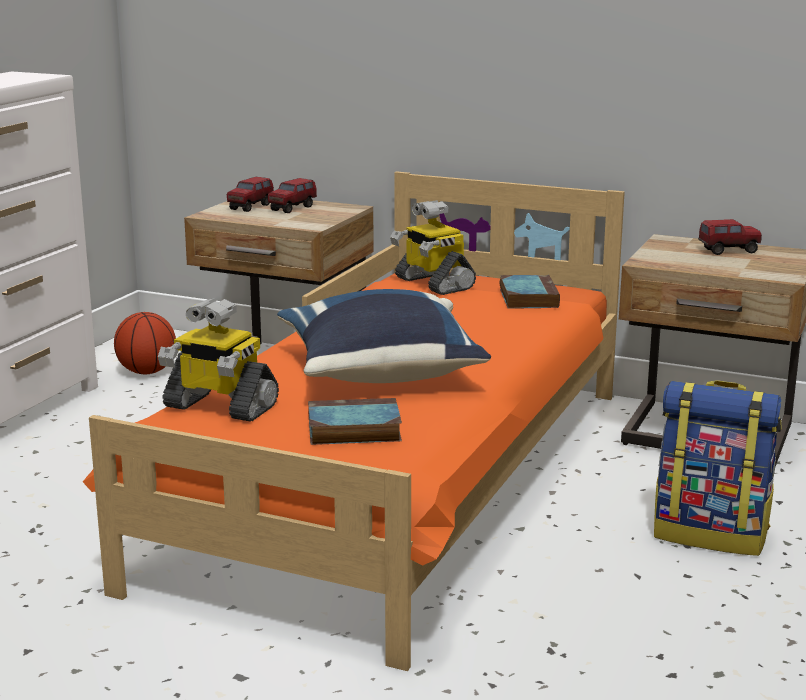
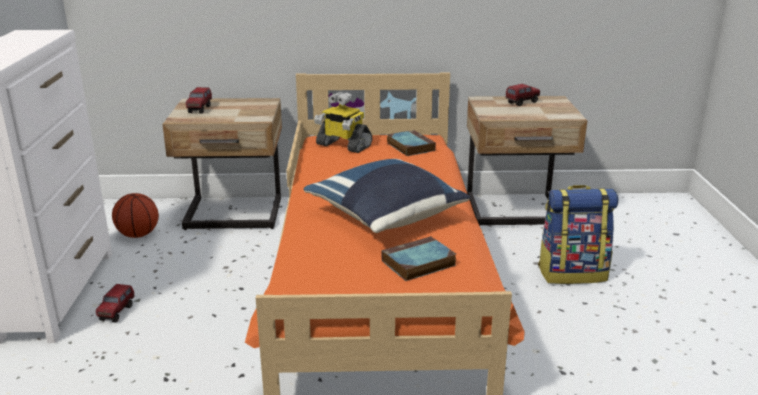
camera: 25 degrees left, 5 degrees up
toy robot [158,298,279,422] -> none
toy truck [268,178,317,213] -> toy truck moved to [96,284,135,322]

